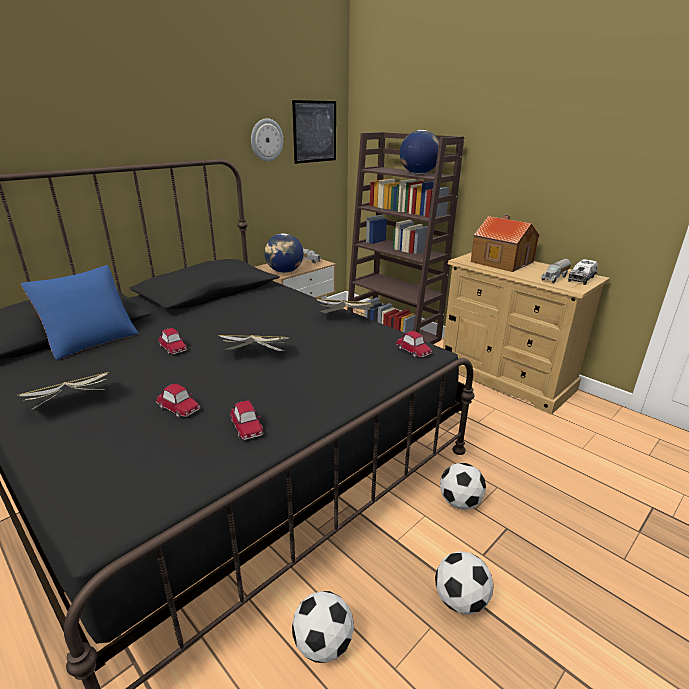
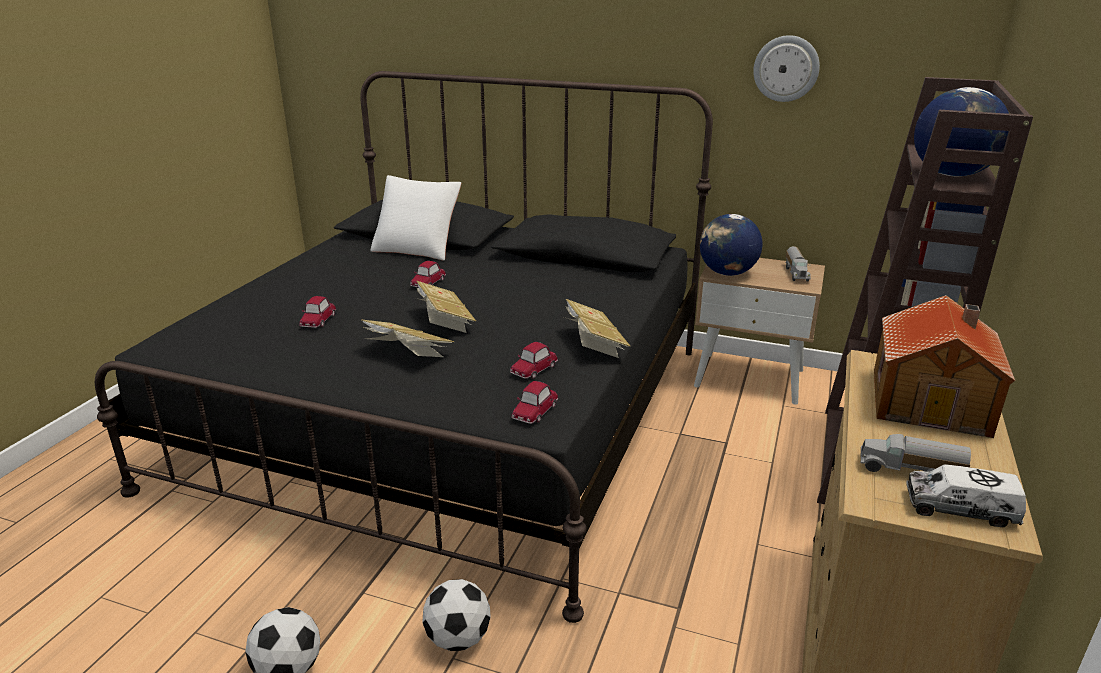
camera: 65 degrees right, 0 degrees up
book [17,372,109,409] -> book moved to [362,320,455,357]
blue pillow [21,265,139,360] -> white pillow [370,175,461,261]
toy car [230,401,264,440] -> toy car moved to [510,342,558,379]
picture [292,100,336,164] -> none
football [292,591,354,663] -> none

